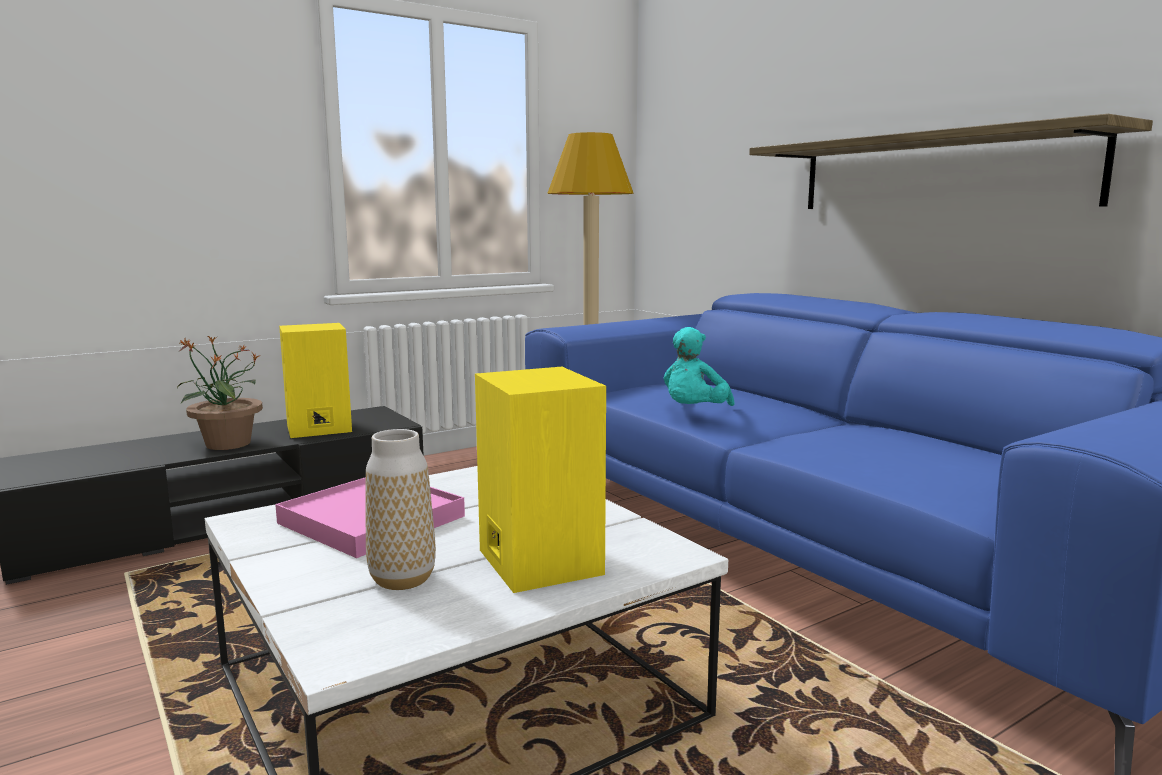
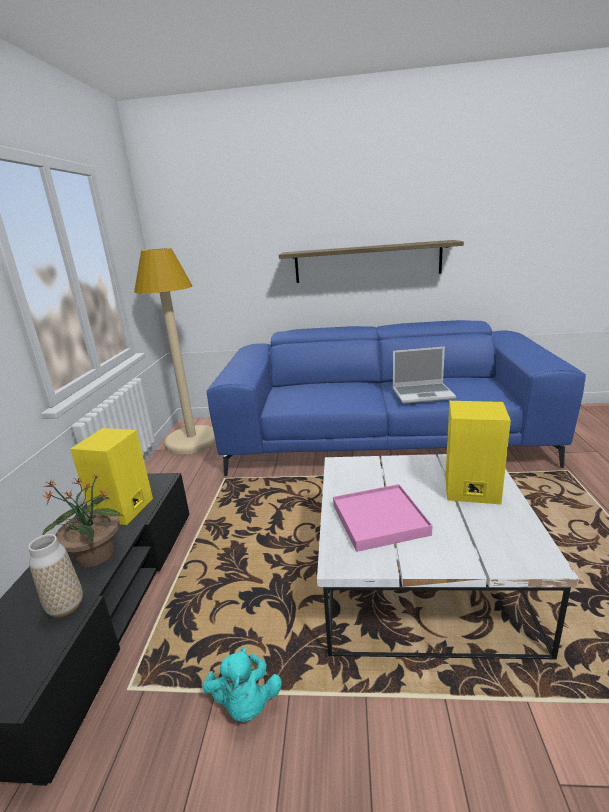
camera: 50 degrees left, 10 degrees up
vase [365,429,436,590] -> vase moved to [28,534,83,618]
turquoise plush toy [663,327,735,406] -> turquoise plush toy moved to [202,647,282,722]
none -> laptop [393,347,456,404]

